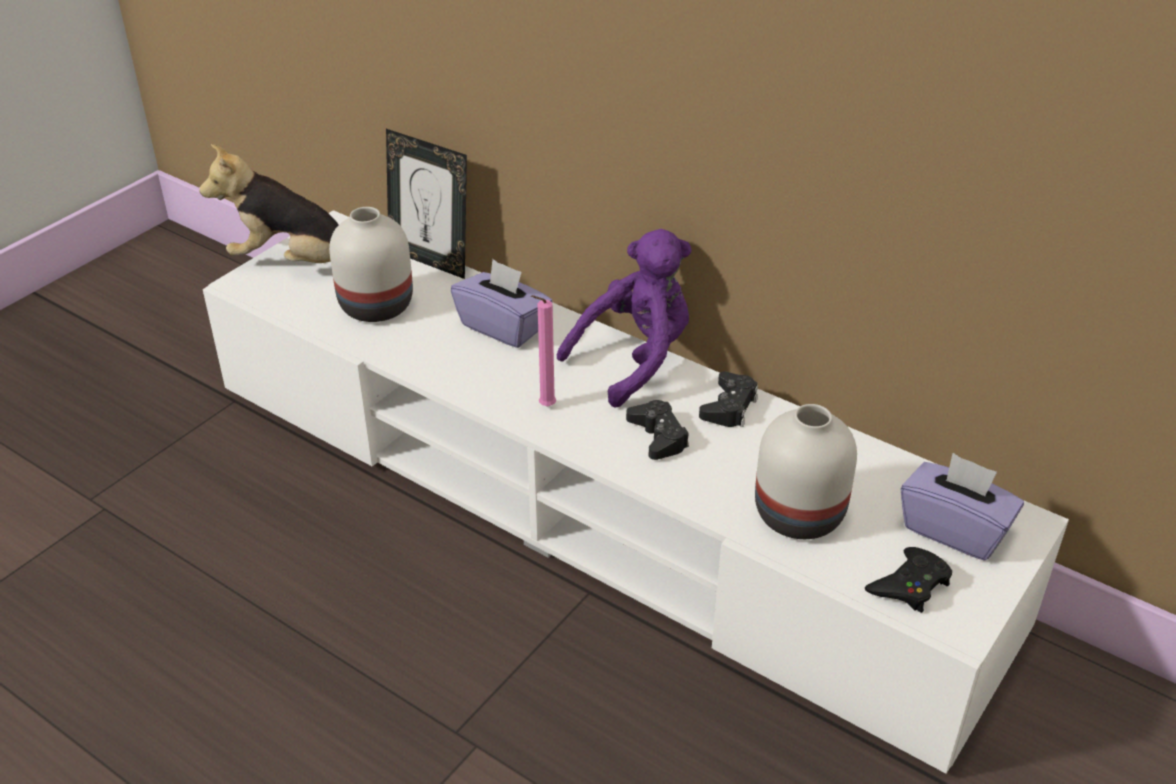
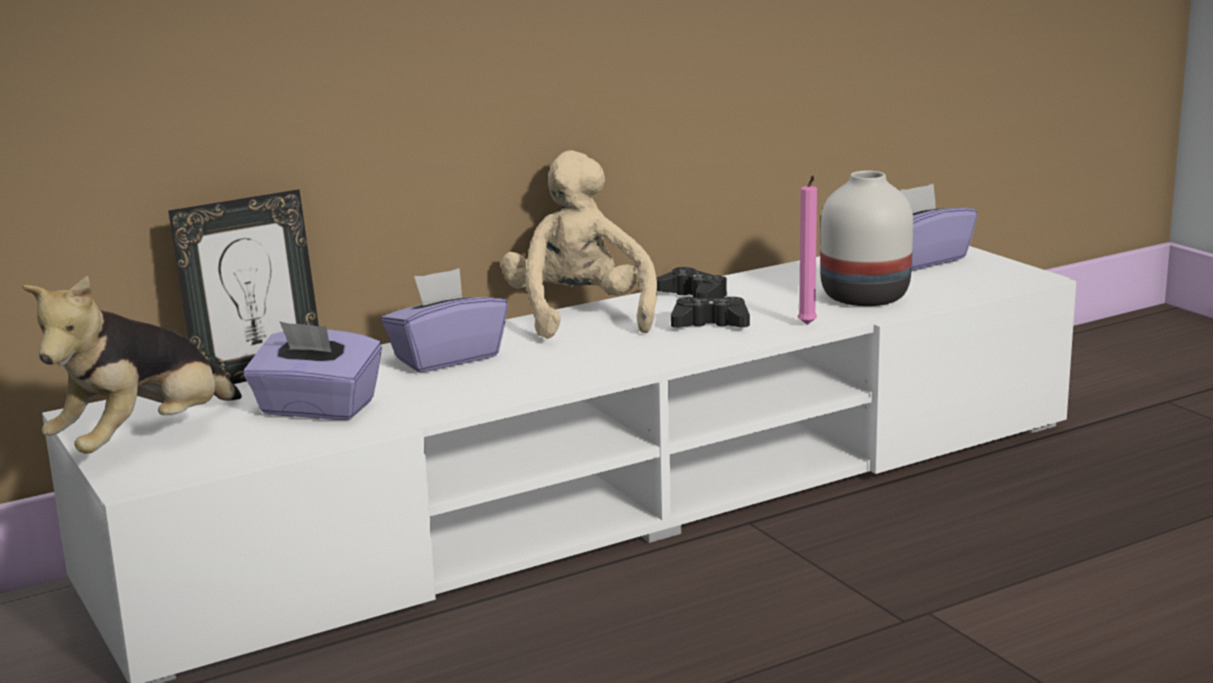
camera: 65 degrees left, 20 degrees down
white vase [329,207,413,322] -> purple tissue box [244,321,382,420]
pink candle [531,295,556,406] -> pink candle moved to [798,176,817,325]
purple plush toy [557,229,692,408] -> beige plush toy [501,150,657,339]
black game controller [865,547,952,613] -> none

